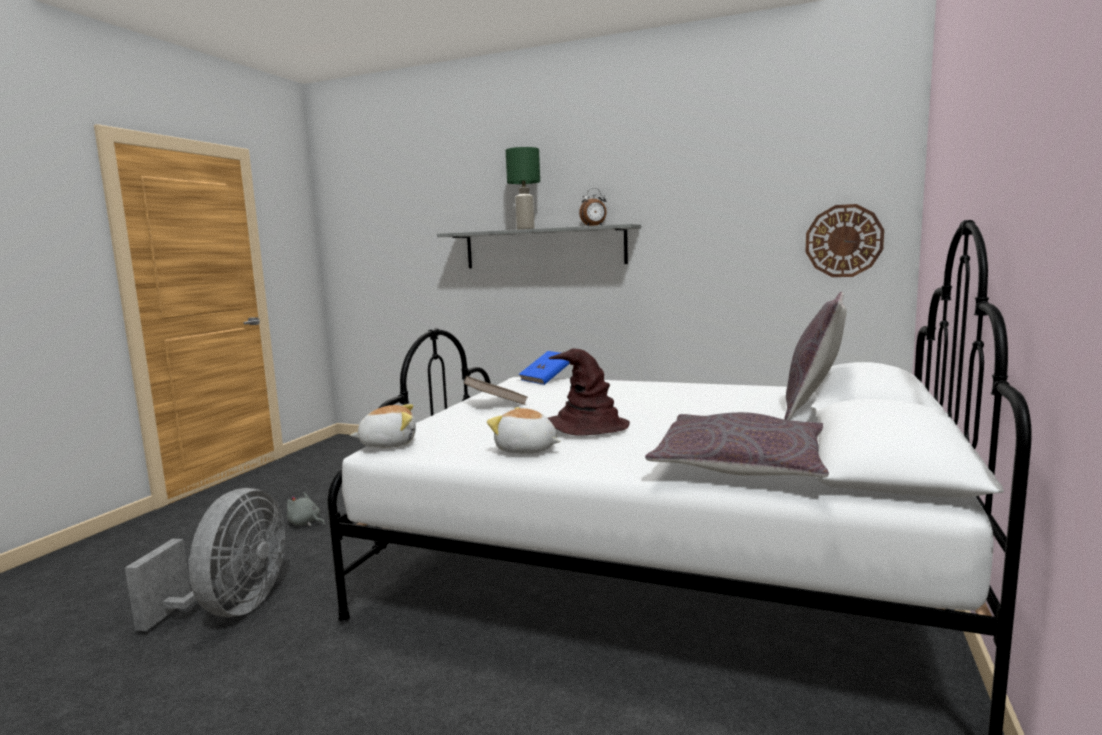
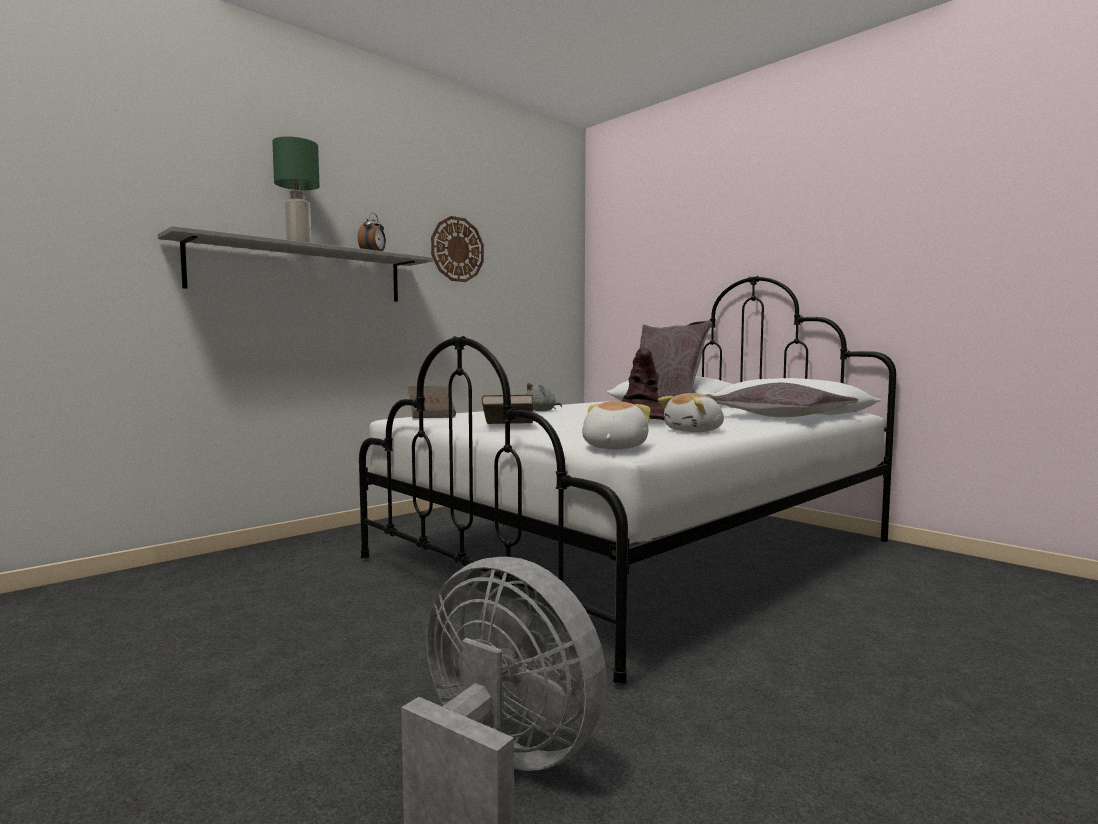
camera: 65 degrees left, 5 degrees down
grey plush toy [287,492,325,526] -> grey plush toy moved to [525,382,562,411]
blue book [519,351,570,385] -> brown book [407,386,456,418]
wall clock [805,204,884,277] -> wall clock moved to [431,216,484,282]

